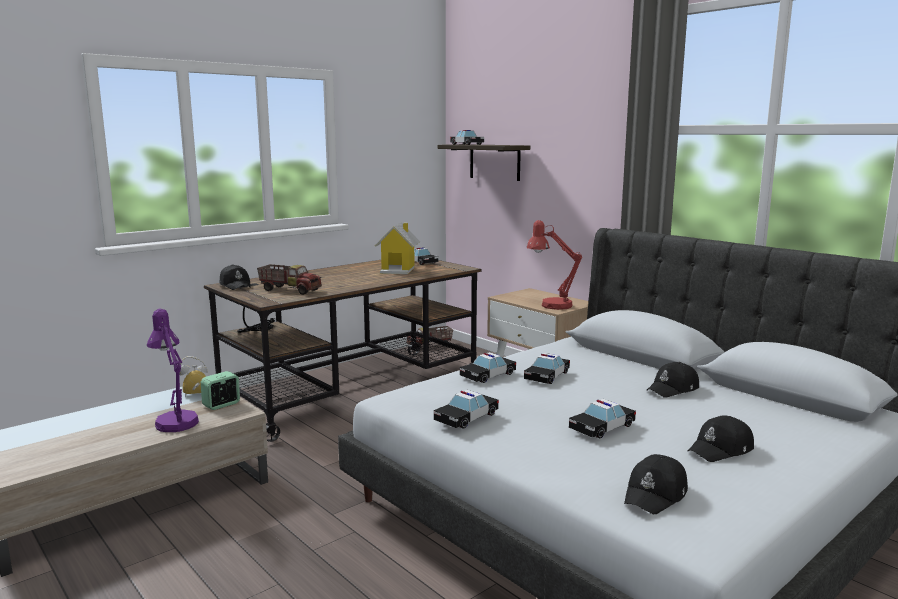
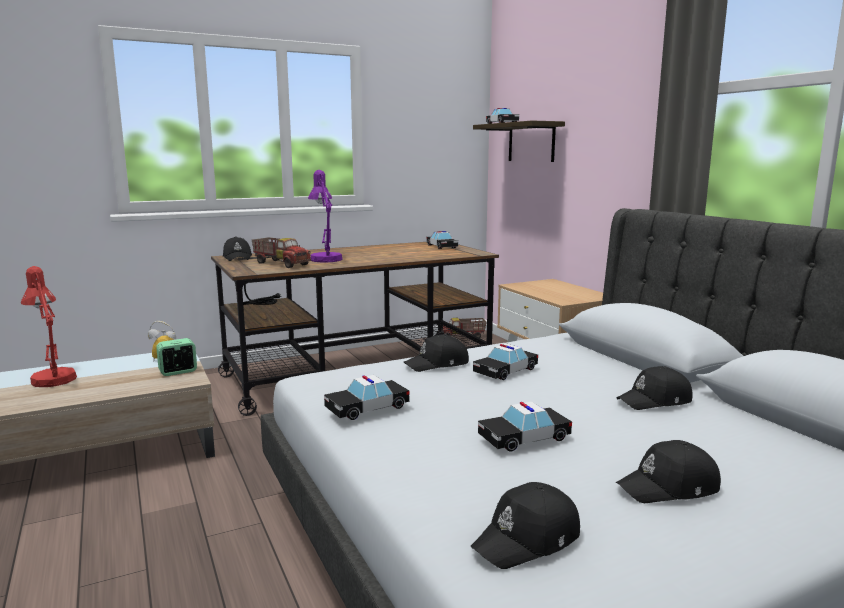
camera: 15 degrees right, 0 degrees up
purple table lamp [147,308,199,432] -> purple table lamp moved to [308,170,342,263]
toy house [375,222,420,274] -> none
toy car [460,352,516,383] -> black cap [404,334,469,372]
red table lamp [527,220,583,310] -> red table lamp moved to [21,266,77,387]

